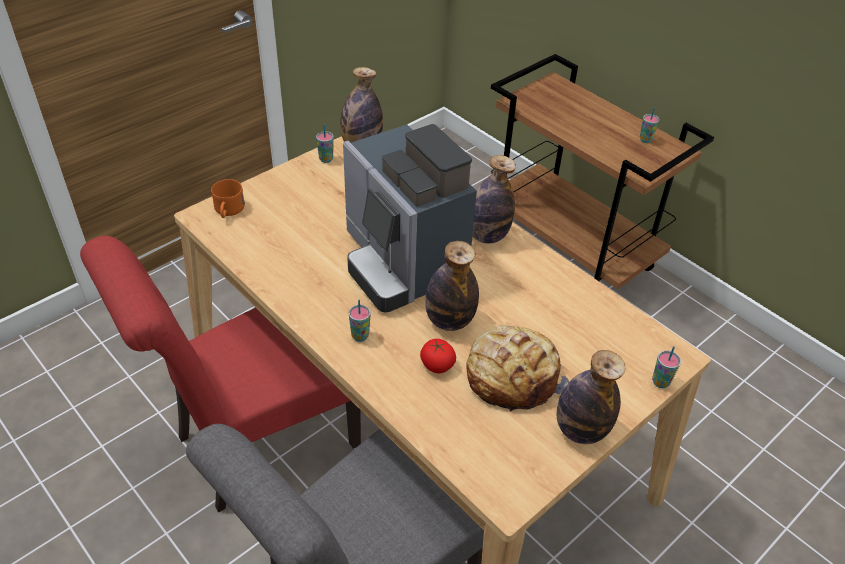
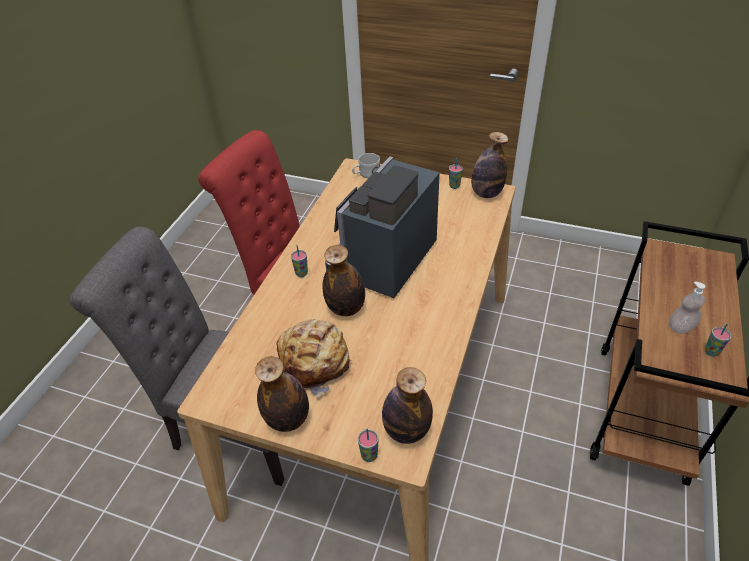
camera: 65 degrees right, 0 degrees up
orange mug [211,179,245,218] -> white mug [352,153,380,178]
tomato [420,339,456,374] -> none
bottle [472,155,516,243] -> bottle moved to [382,367,433,444]
none -> soap dispenser [669,281,705,334]

